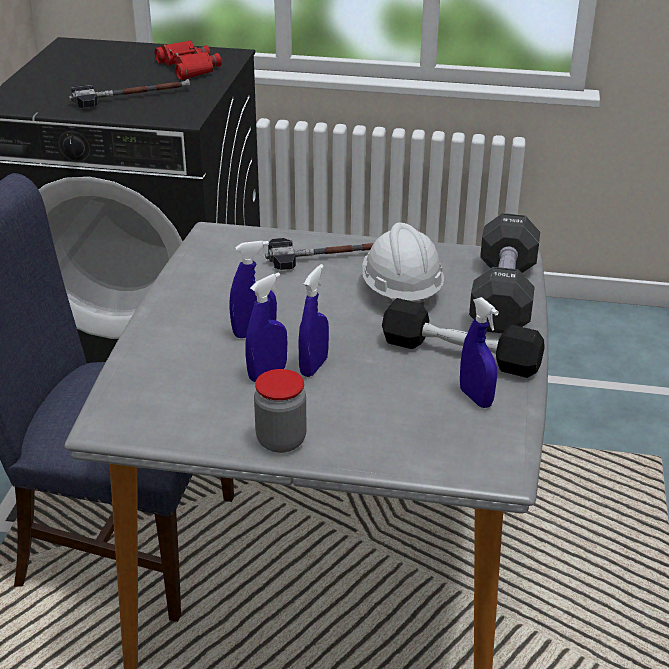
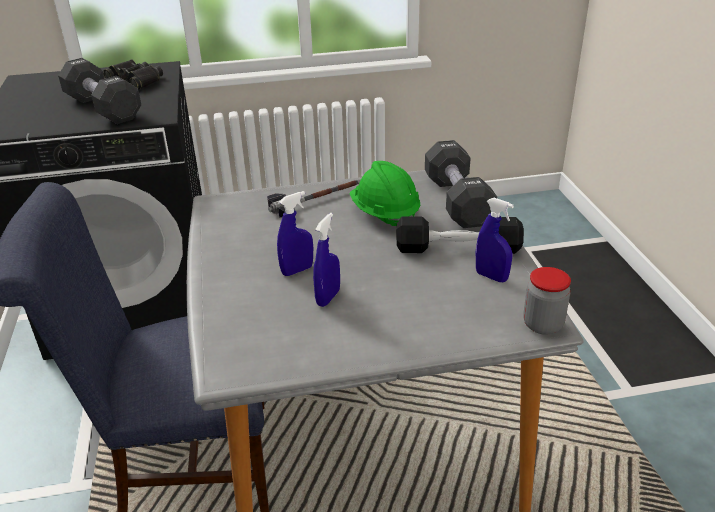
camera: 20 degrees left, 0 degrees up
hammer [69,79,190,108] -> black dumbbell [58,58,141,124]
red binoculars [155,40,222,80] -> black binoculars [103,59,163,90]
jar [254,369,307,453] -> jar moved to [523,267,571,335]
blue spray bottle [298,264,329,377] -> none
white hard hat [362,222,444,306] -> green hard hat [349,161,420,226]

